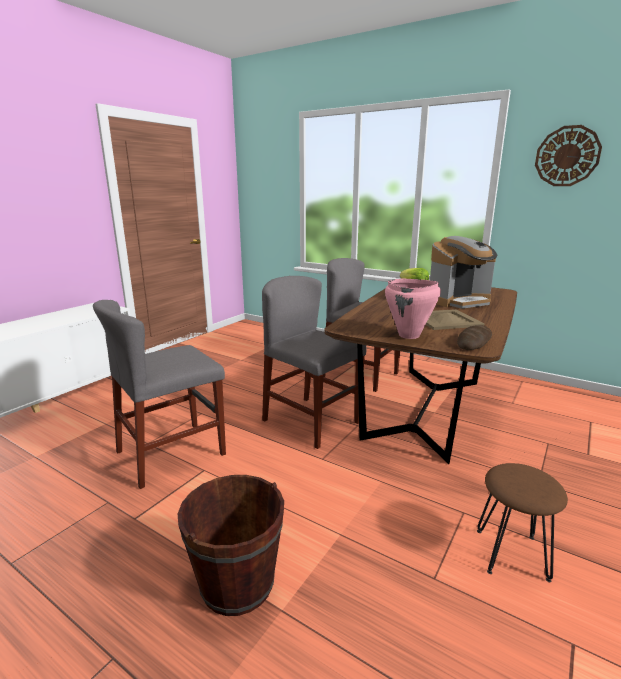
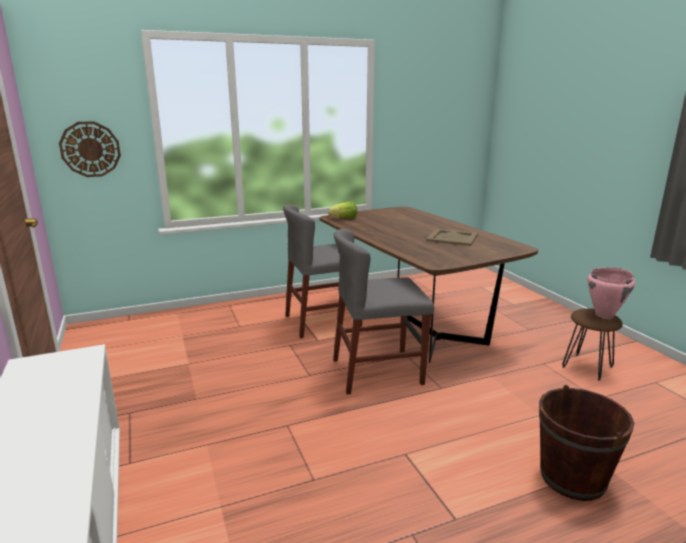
camera: 55 degrees left, 0 degrees up
grey chair [93,300,226,489] -> none
pink cooking pot [385,279,441,339] -> pink cooking pot moved to [588,267,635,319]
coffee machine [430,236,498,309] -> none
bread [457,325,492,350] -> none
wall clock [535,125,602,186] -> wall clock moved to [59,121,121,177]

